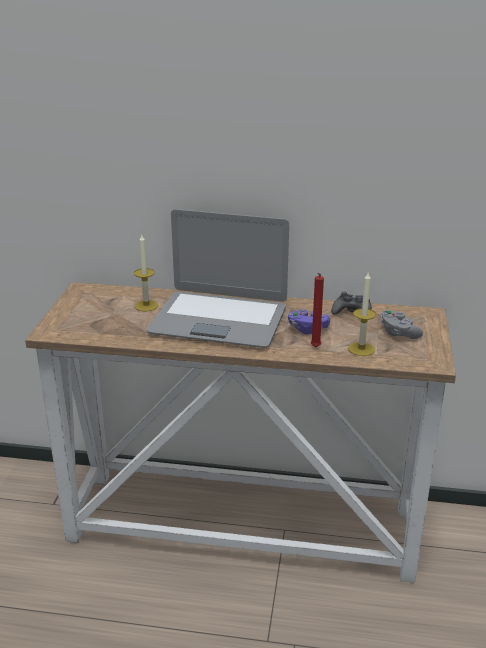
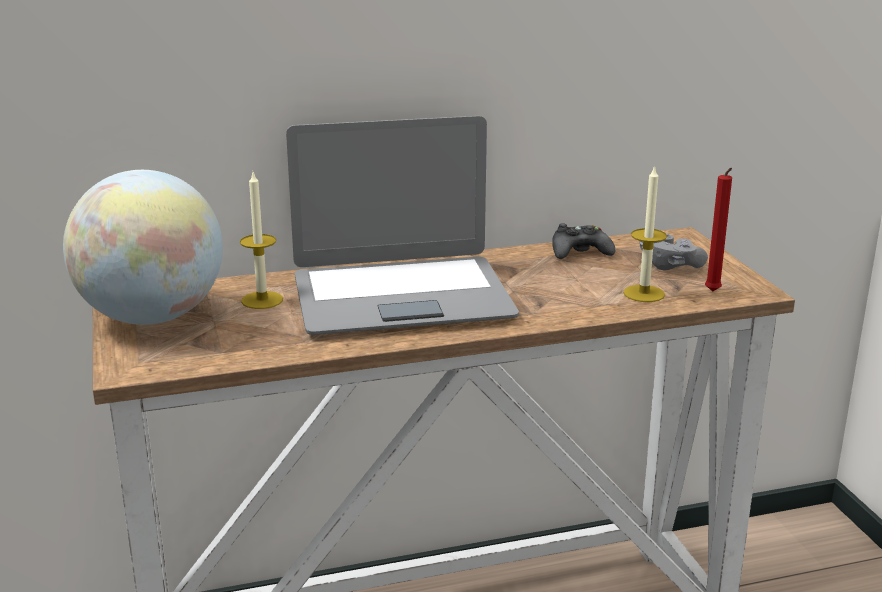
camera: 25 degrees left, 5 degrees down
purple game controller [288,309,330,334] -> none
red candle [311,273,324,347] -> red candle moved to [705,167,732,292]
none -> globe [63,170,223,325]

